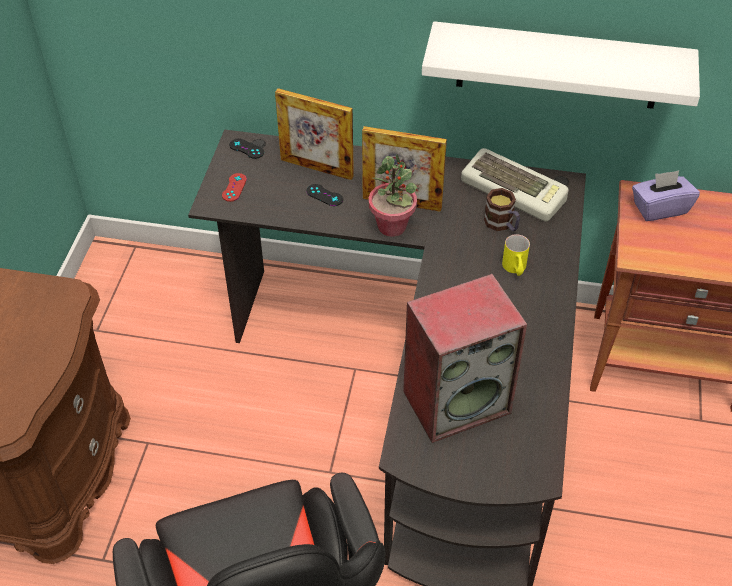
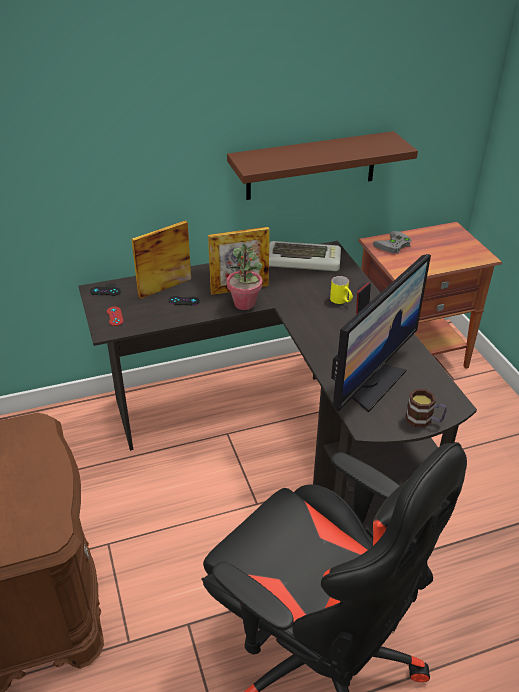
camera: 30 degrees left, 10 degrees down
picture frame [275,88,354,180] -> picture frame turned 150 degrees clockwise [131,221,191,299]
speaker [403,274,527,443] -> monitor [331,254,431,412]
white shelf [422,21,700,109] -> brown shelf [227,131,418,200]
mug [484,188,520,231] -> mug moved to [406,389,447,427]
purple tissue box [632,170,700,221] -> grey game controller [373,231,412,254]

